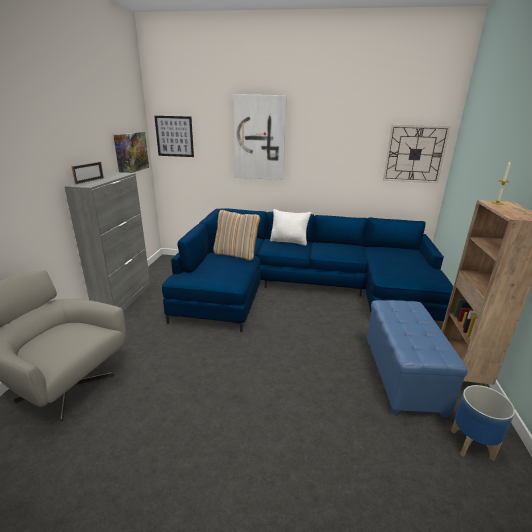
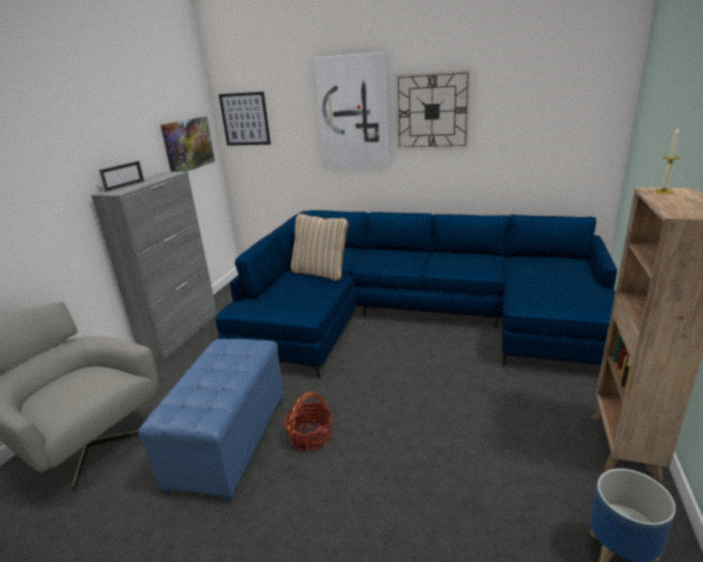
camera: 10 degrees right, 0 degrees up
white pillow [270,209,311,246] -> none
blue ottoman [367,300,468,417] -> blue ottoman moved to [138,339,284,501]
wall clock [383,125,451,183] -> wall clock moved to [395,69,472,150]
none -> basket [284,392,333,450]

